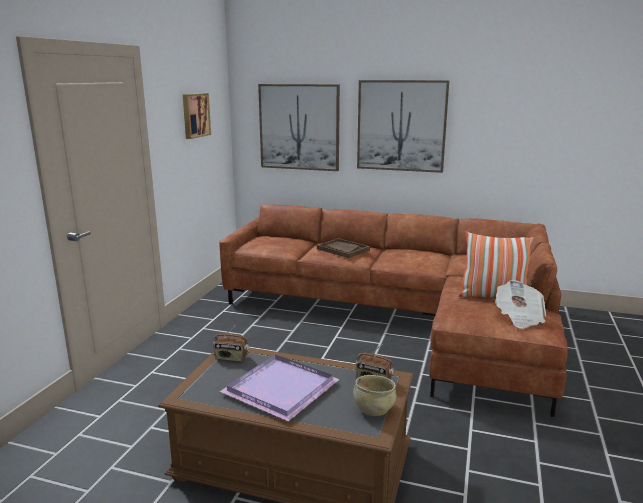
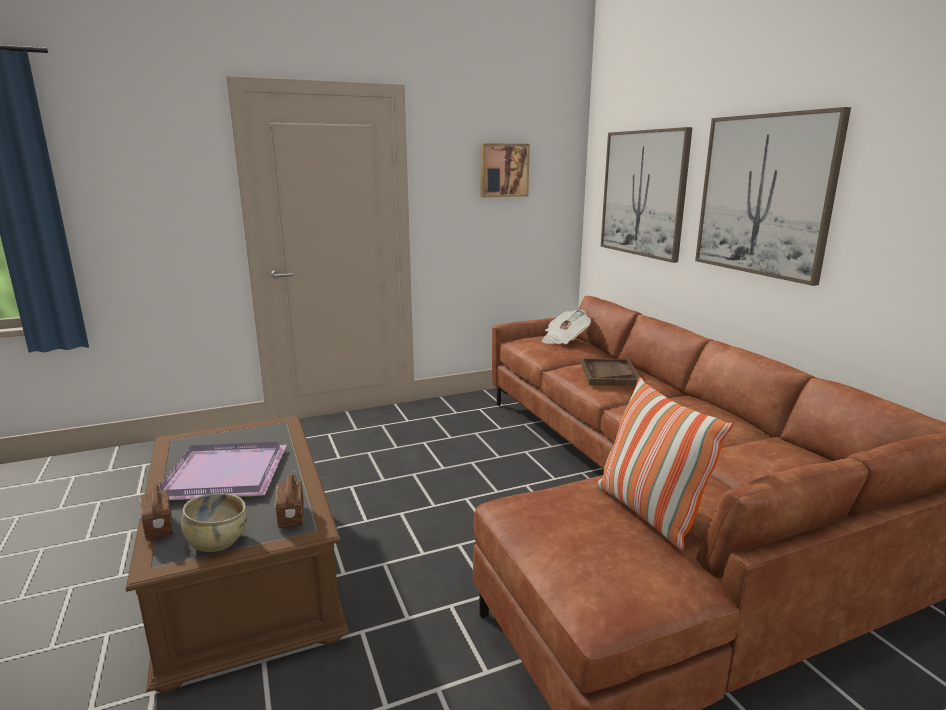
camera: 50 degrees right, 0 degrees up
radio [213,323,249,362] -> radio moved to [139,480,174,541]
newspaper [495,280,546,329] -> newspaper moved to [541,309,591,344]

